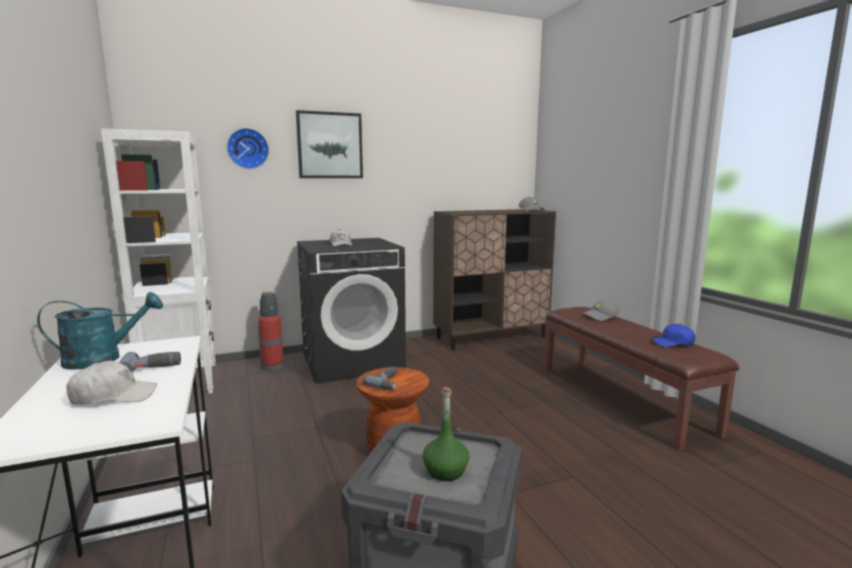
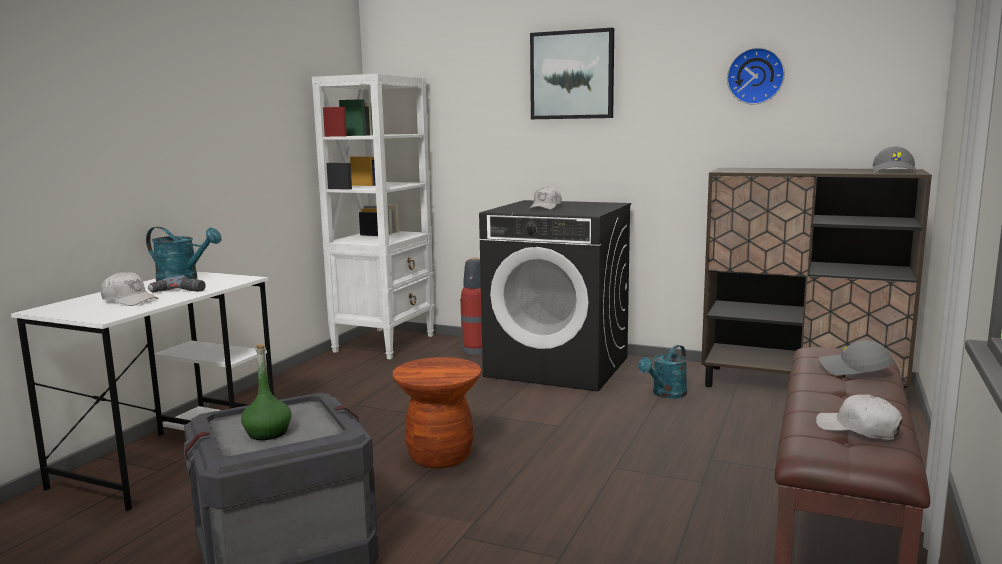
camera: 45 degrees right, 0 degrees up
wall clock [227,128,269,169] -> wall clock moved to [727,47,785,104]
power drill [363,366,397,390] -> none
blue cap [651,324,695,347] -> white cap [816,394,902,440]
none -> turquoise watering can [638,345,687,398]

